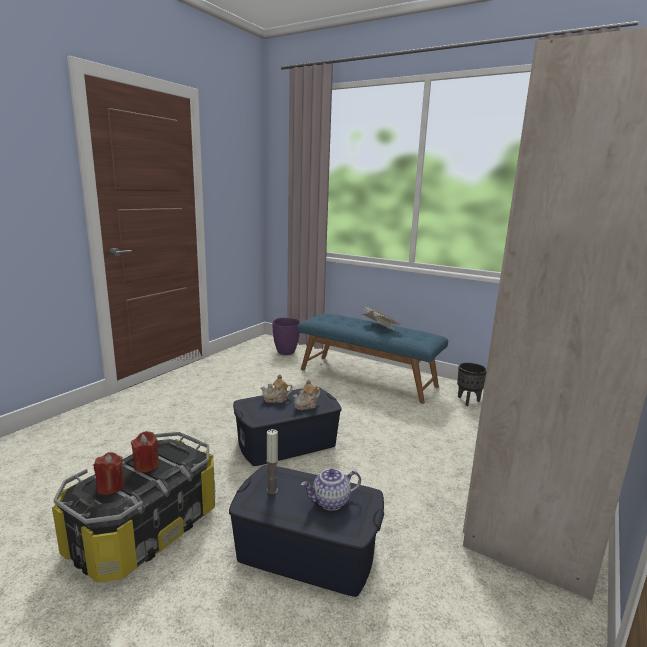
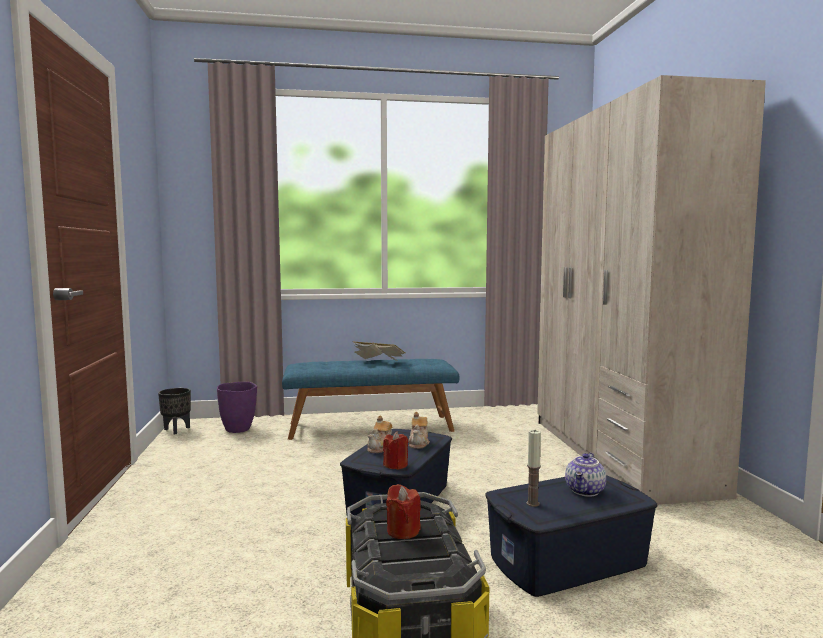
camera: 40 degrees left, 10 degrees down
red candle [93,452,125,495] -> red candle moved to [383,431,408,469]
black planter [457,363,487,406] -> black planter moved to [158,388,191,434]

